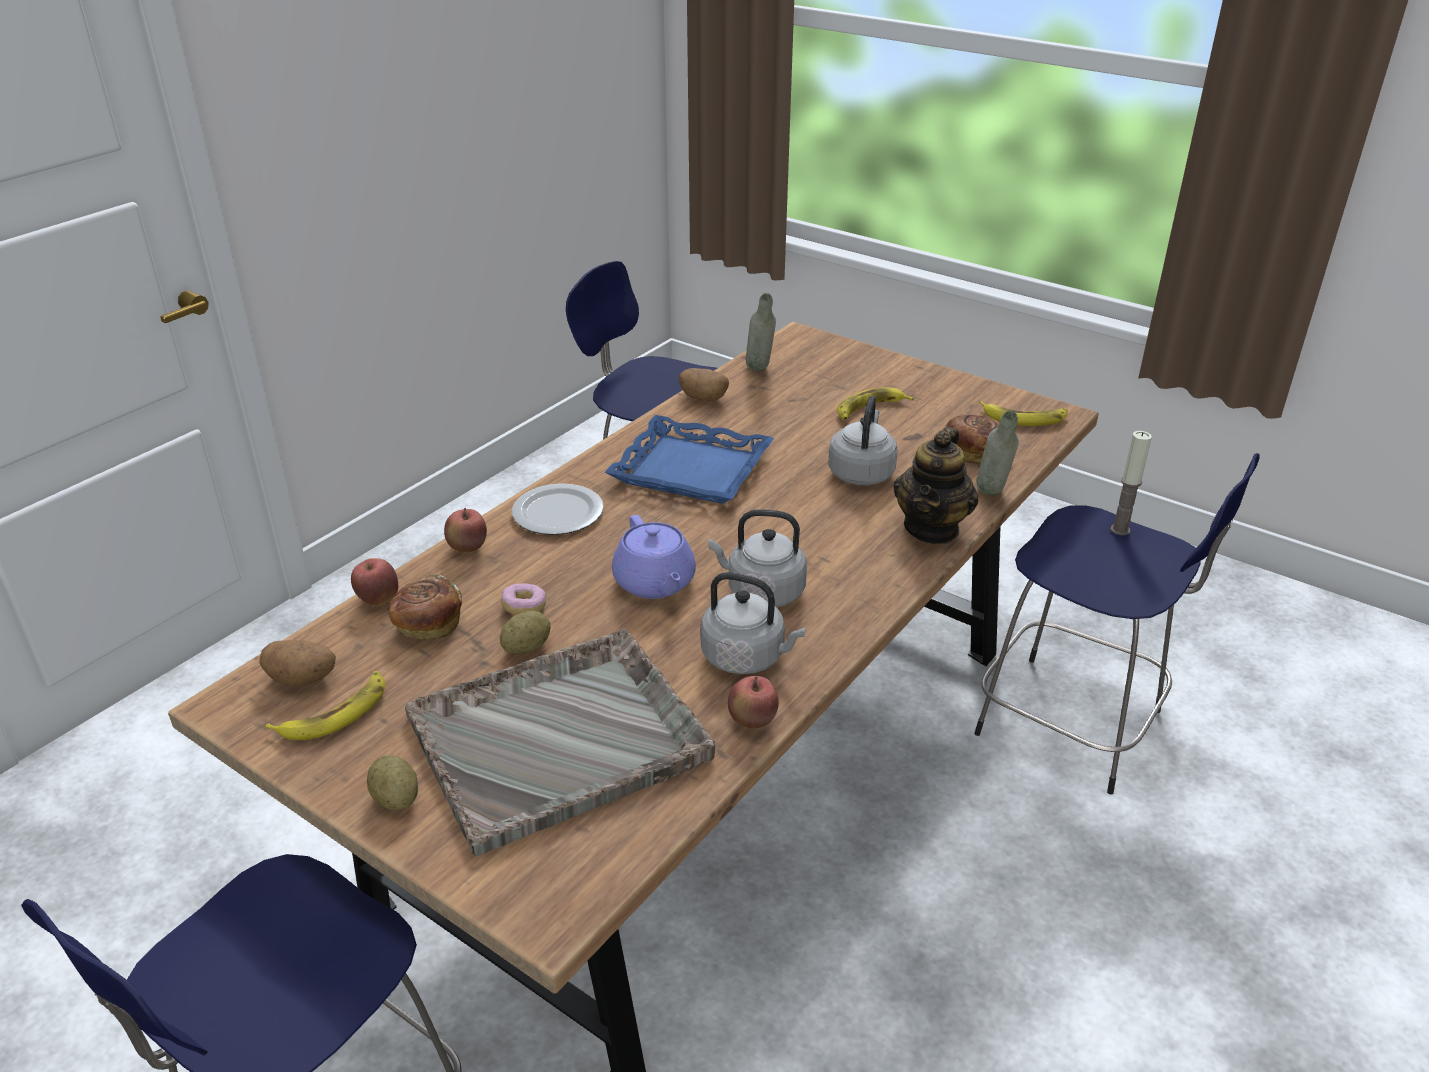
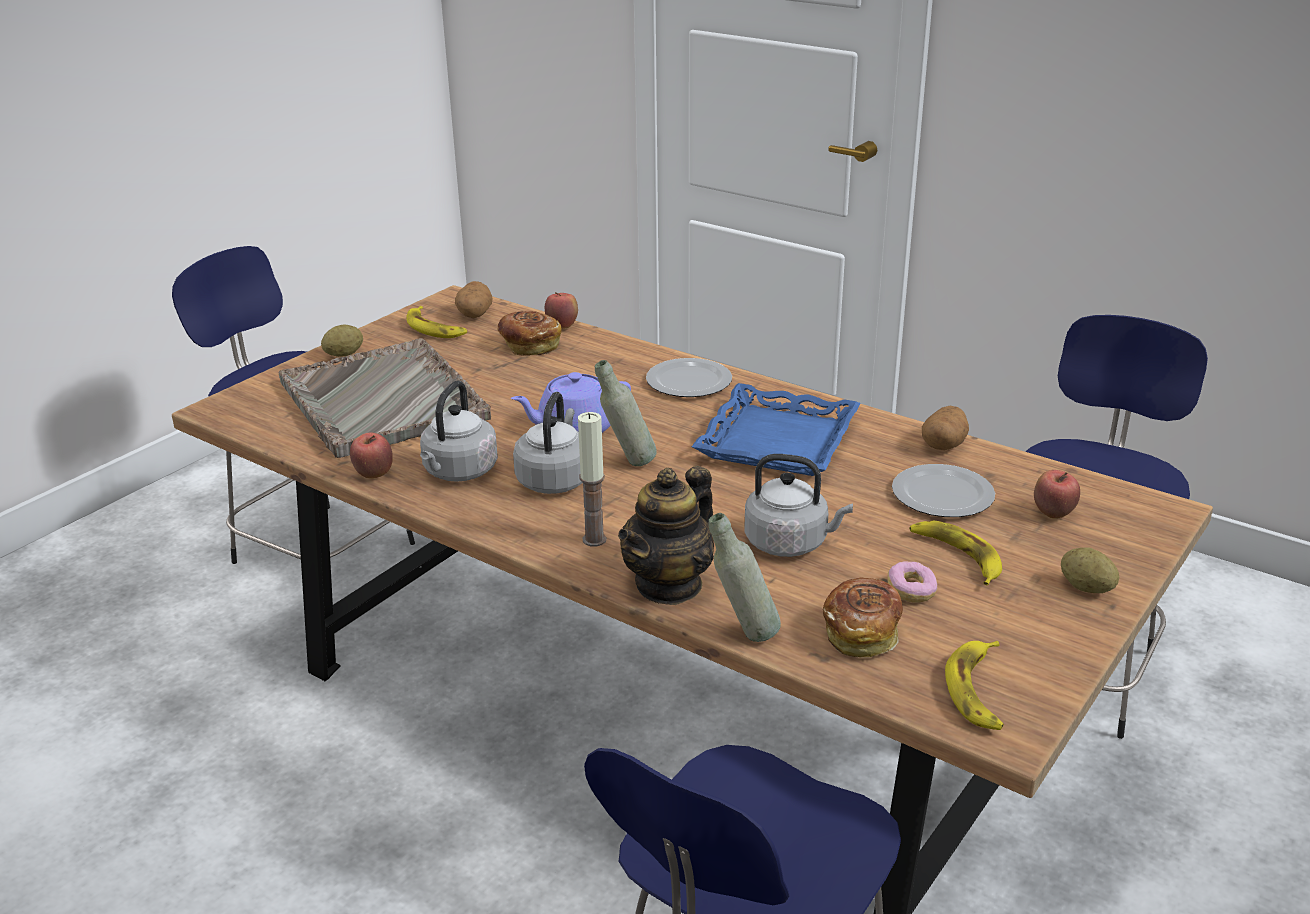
camera: 90 degrees right, 5 degrees down
apple [444,508,487,553] -> apple moved to [1034,470,1080,519]
potato [500,611,551,655] -> potato moved to [1061,548,1119,593]
donut [501,583,546,615] -> donut moved to [887,562,937,602]
grey bottle [746,293,776,371] -> grey bottle moved to [595,360,657,466]
teapot [894,427,979,544] -> teapot turned 75 degrees counterclockwise [618,466,714,605]
candle [1111,431,1152,535] -> candle moved to [578,412,607,547]
none -> plate [892,464,995,517]

